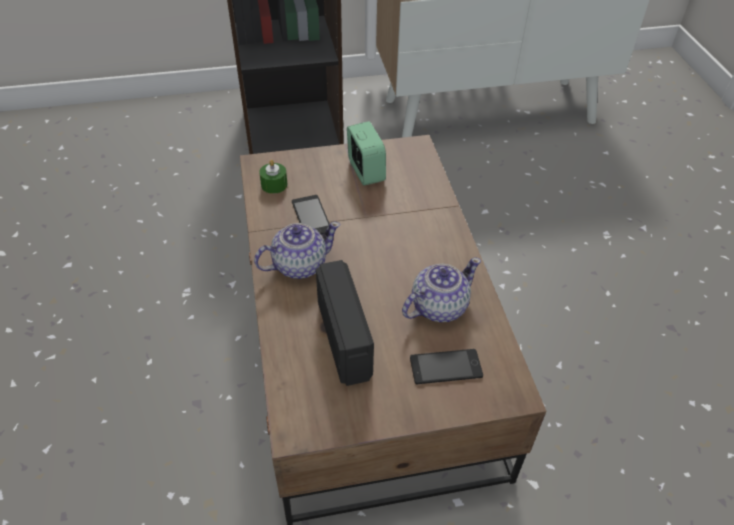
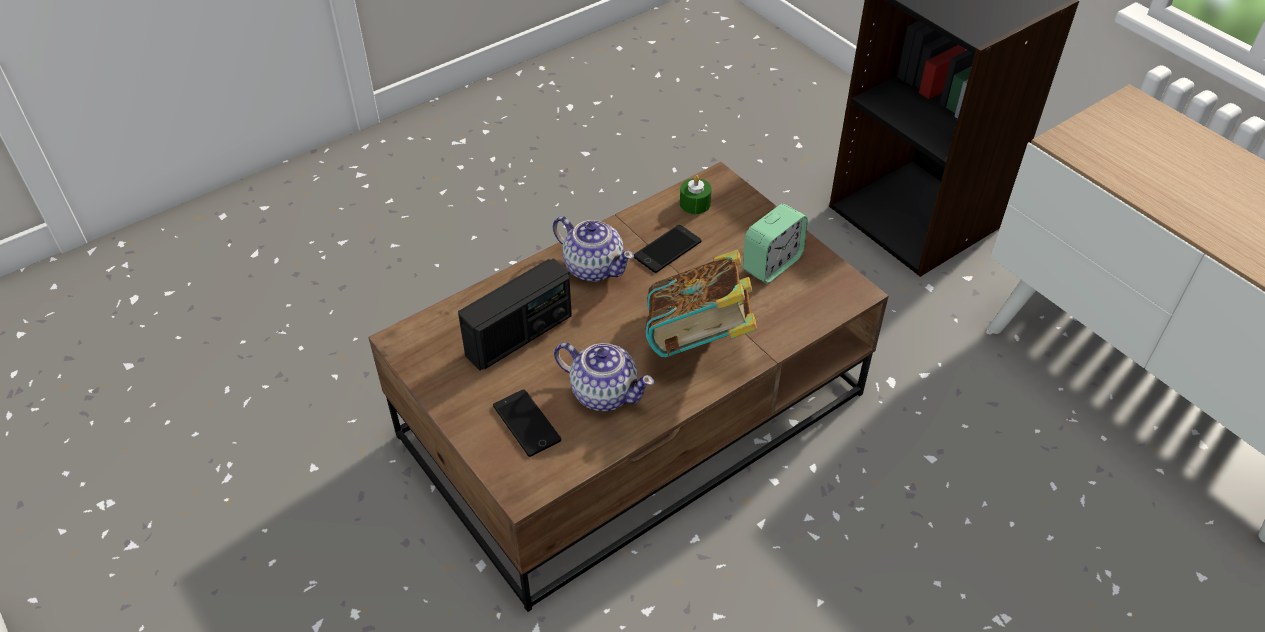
camera: 65 degrees right, 0 degrees up
none -> book [645,249,757,358]

